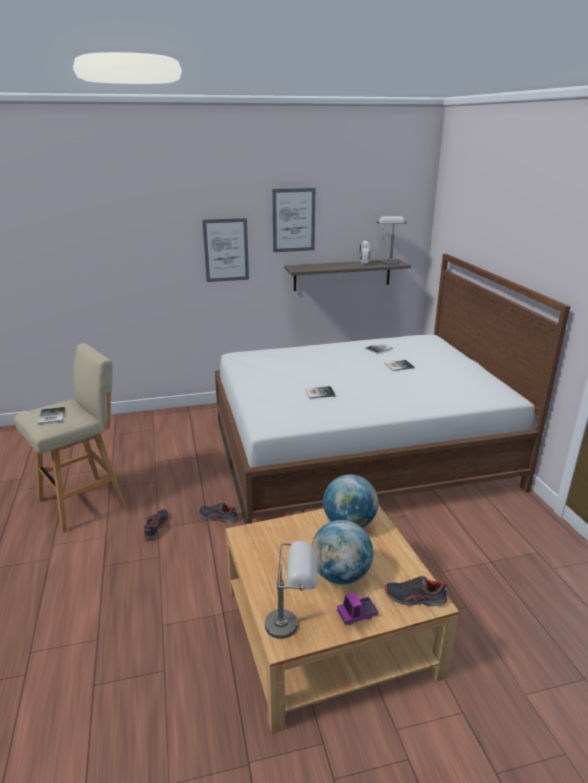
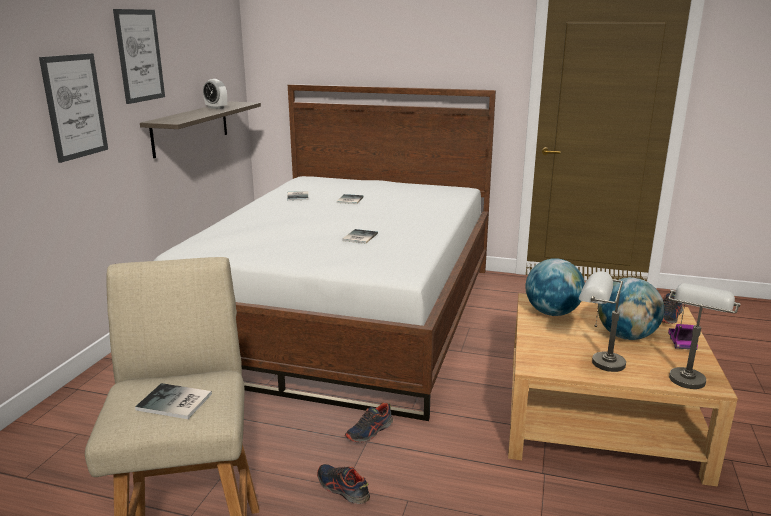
camera: 60 degrees left, 5 degrees down
grey table lamp [376,216,408,265] -> grey table lamp moved to [579,271,626,372]

